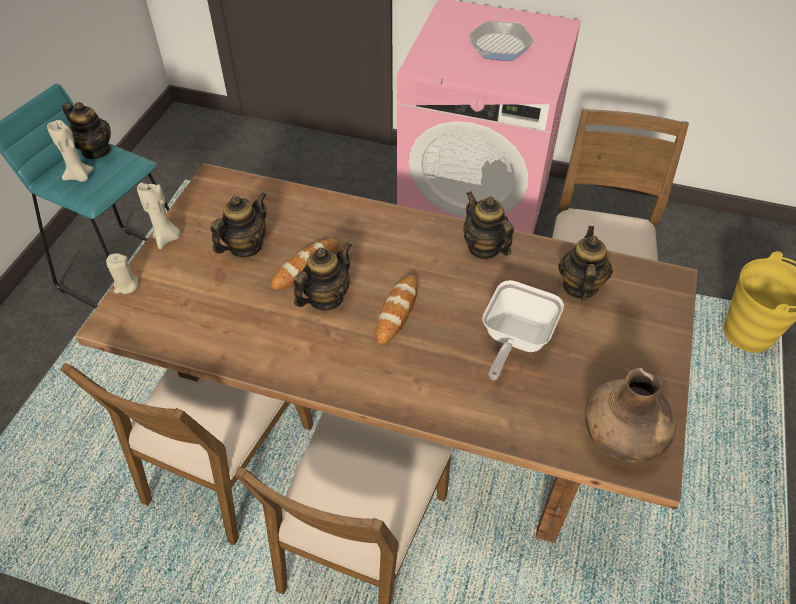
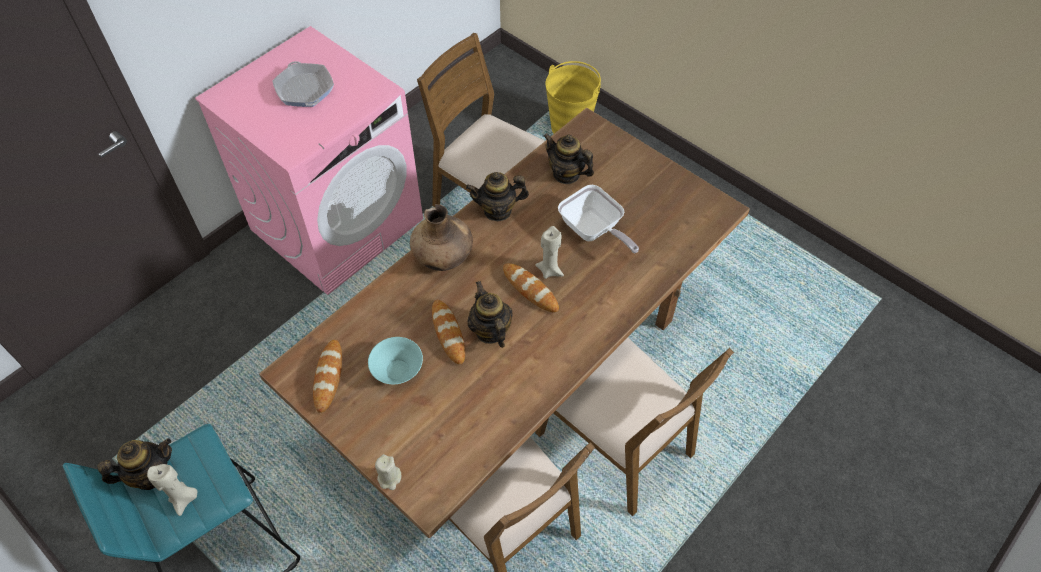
camera: 65 degrees left, 5 degrees up
beige candle [137,182,181,249] -> beige candle moved to [535,226,564,279]
teapot [210,192,267,257] -> turquoise bowl [368,337,423,384]
brown vase [585,368,676,462] -> brown vase moved to [410,204,473,271]
none -> bread [313,340,342,413]

